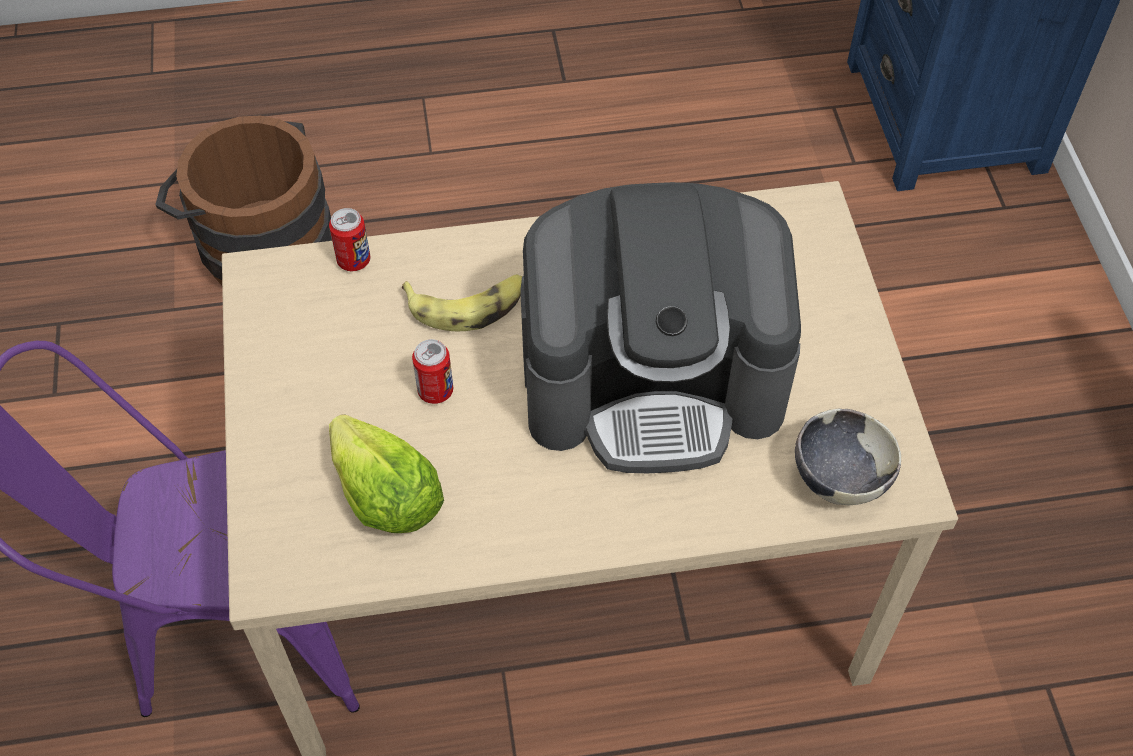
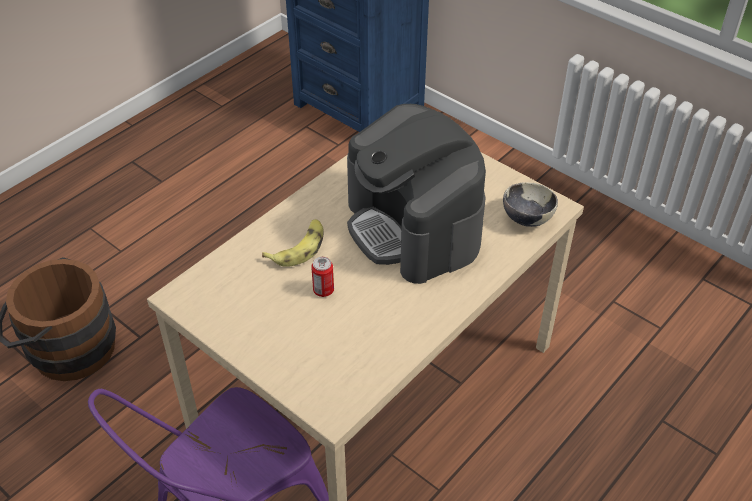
camera: 40 degrees left, 10 degrees down
can [329,208,370,271] -> none
lettuce [329,415,444,533] -> none
coffee machine [520,182,801,473] -> coffee machine turned 105 degrees clockwise [347,104,486,284]

